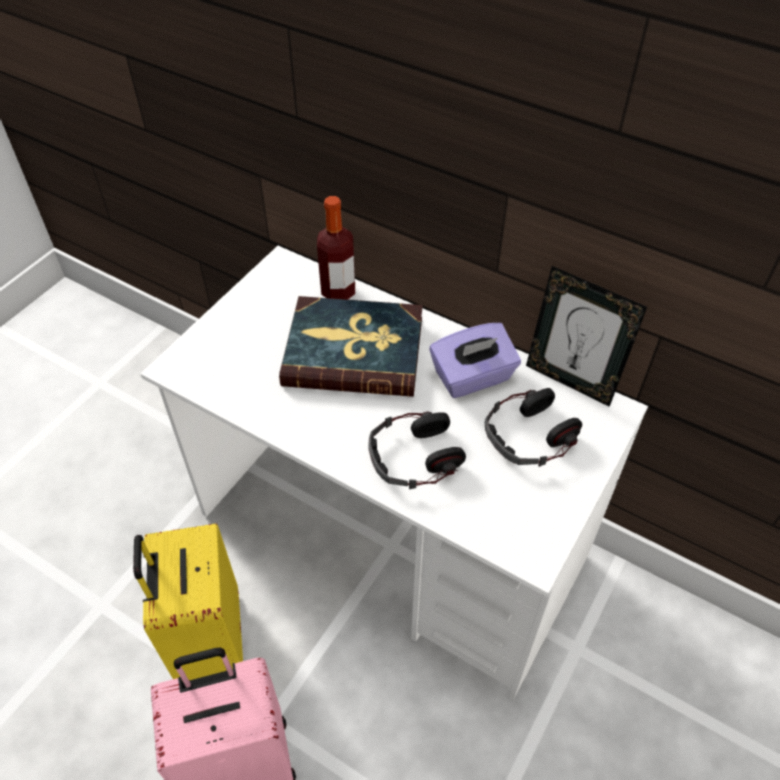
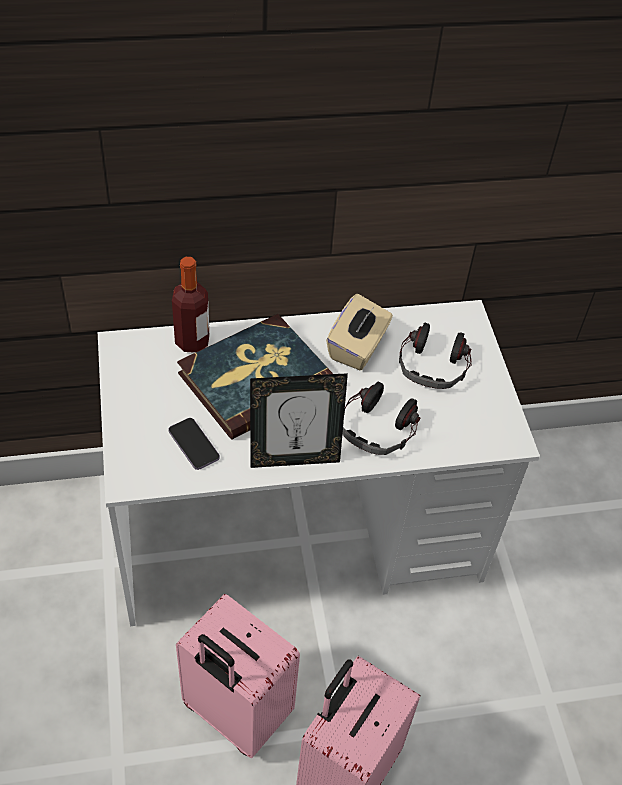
camera: 45 degrees left, 0 degrees up
yellow suitcase [133,523,243,680] -> pink suitcase [176,594,300,758]
purple tissue box [430,323,521,398] -> beige tissue box [326,294,393,370]
picture frame [526,266,647,407] -> picture frame moved to [250,373,348,468]
none -> phone [168,418,220,470]

